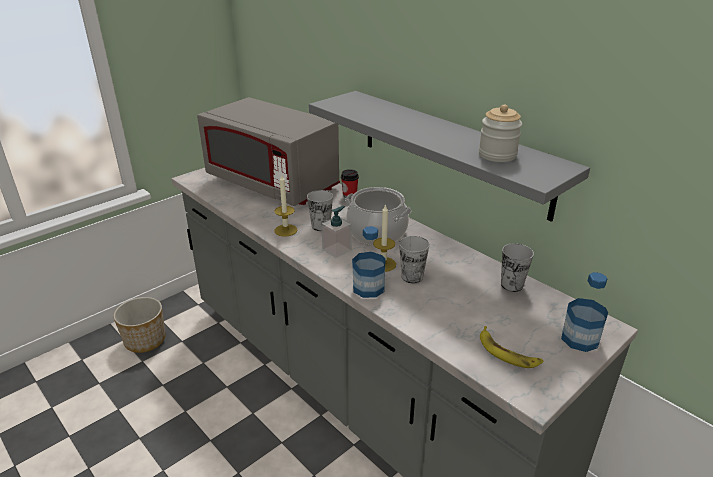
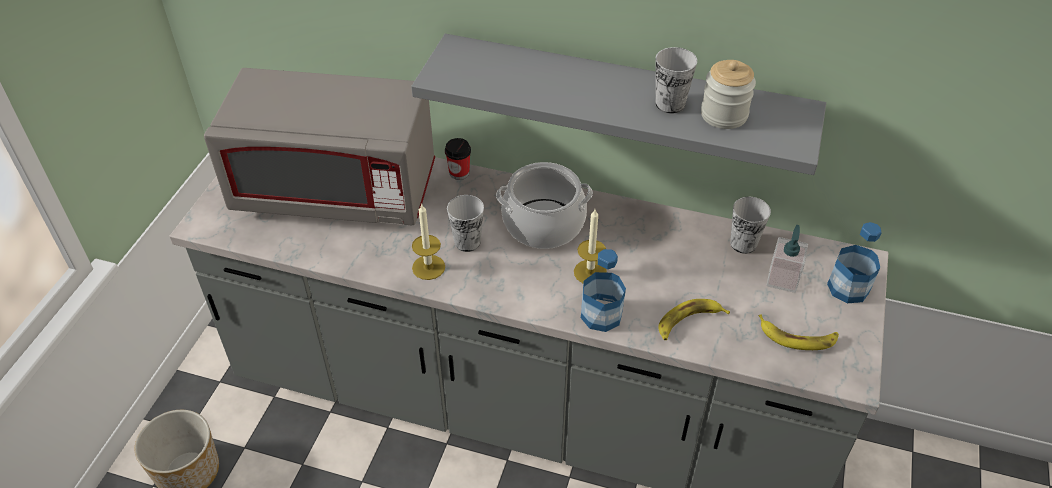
camera: 30 degrees left, 15 degrees up
soap dispenser [321,206,352,258] -> soap dispenser moved to [766,225,808,293]
cup [399,236,429,283] -> cup moved to [656,47,697,113]
none -> banana [658,299,730,340]

